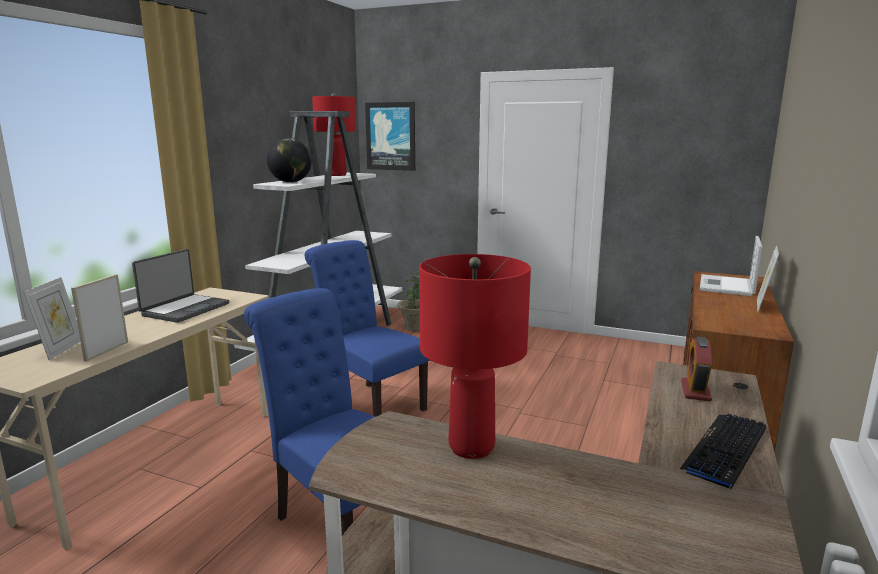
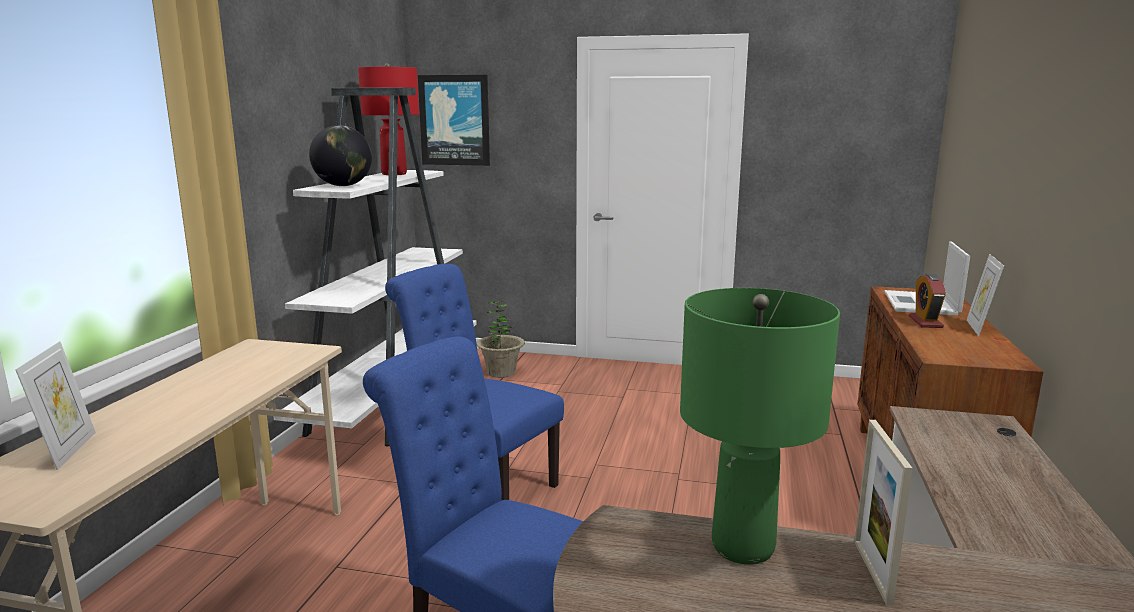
camera: 10 degrees left, 0 degrees up
picture frame [71,274,128,361] -> picture frame moved to [855,420,913,606]
laptop [132,249,230,323] -> none
red table lamp [419,254,531,459] -> green table lamp [680,288,840,564]
keyboard [680,414,766,489] -> none
alarm clock [681,337,712,401] -> alarm clock moved to [909,273,946,328]

